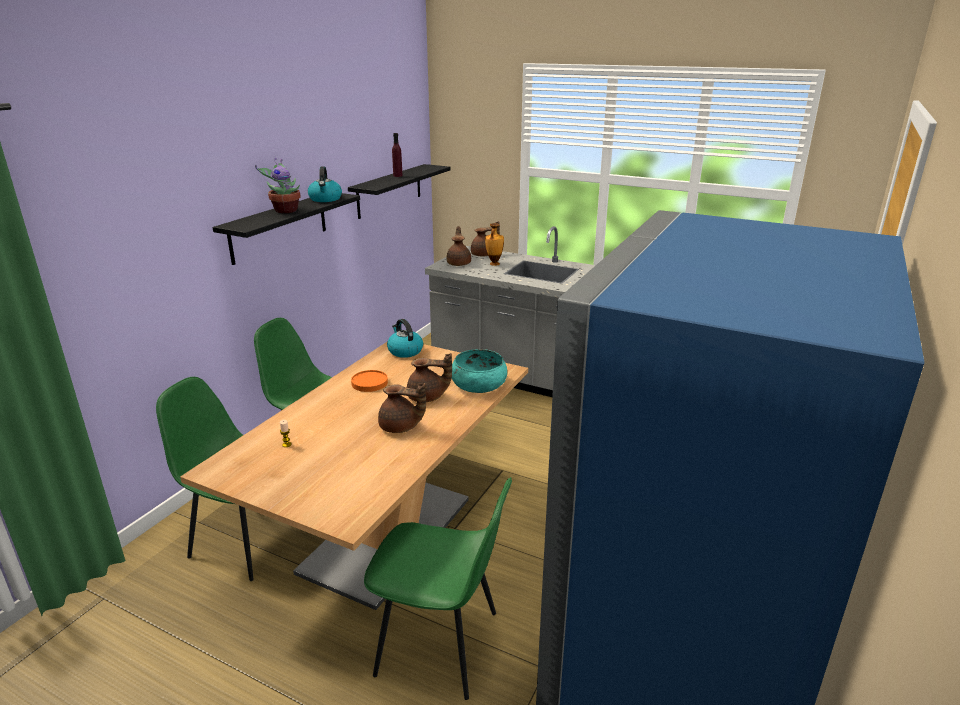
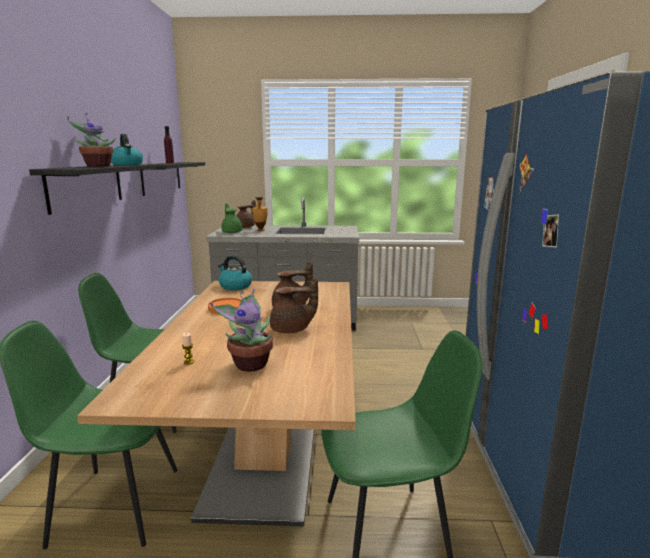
camera: 25 degrees left, 10 degrees down
brown teapot [447,226,471,266] -> green teapot [221,203,243,233]
turquoise bowl [452,349,507,393] -> none
none -> potted plant [210,289,273,372]

